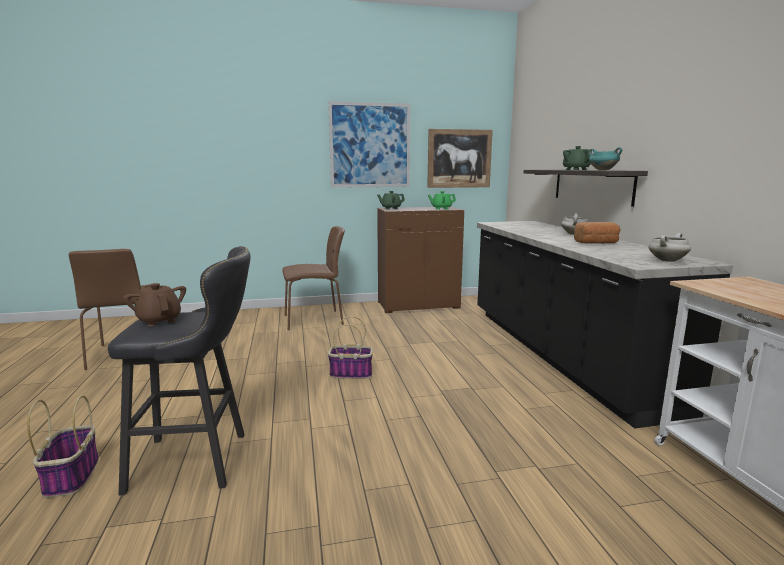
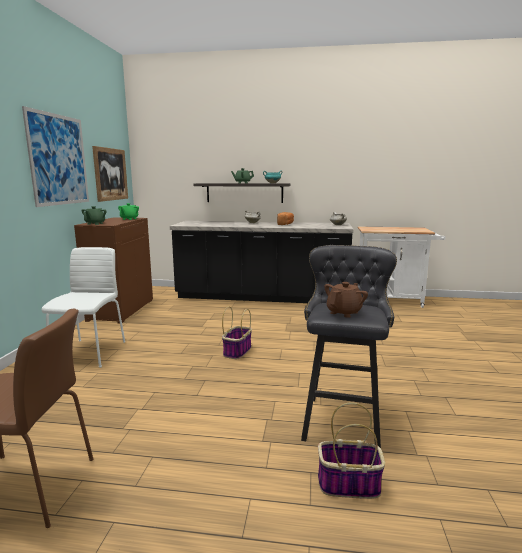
camera: 70 degrees left, 0 degrees up
brown teapot [123,283,186,327] -> brown teapot turned 150 degrees clockwise [324,282,368,318]
brown chair [282,226,345,330] -> white chair [42,247,125,368]

